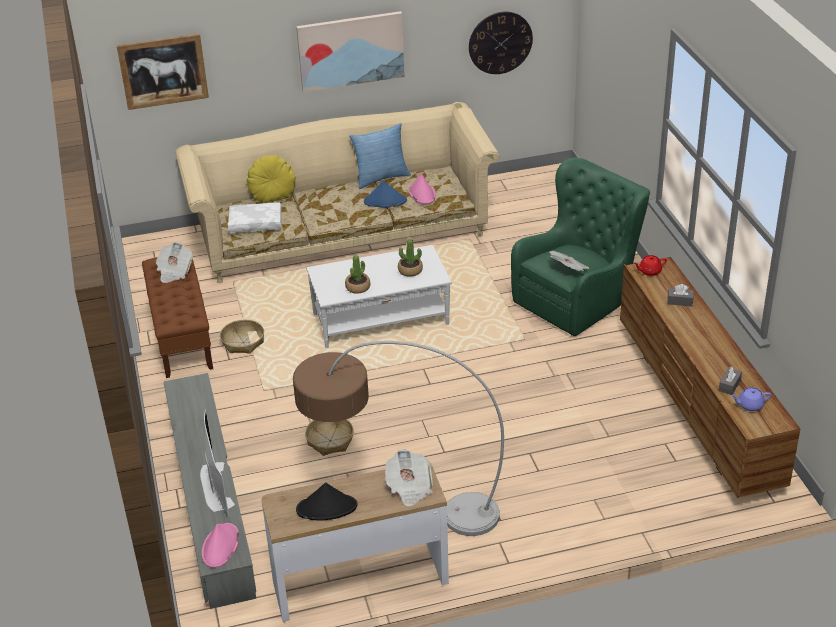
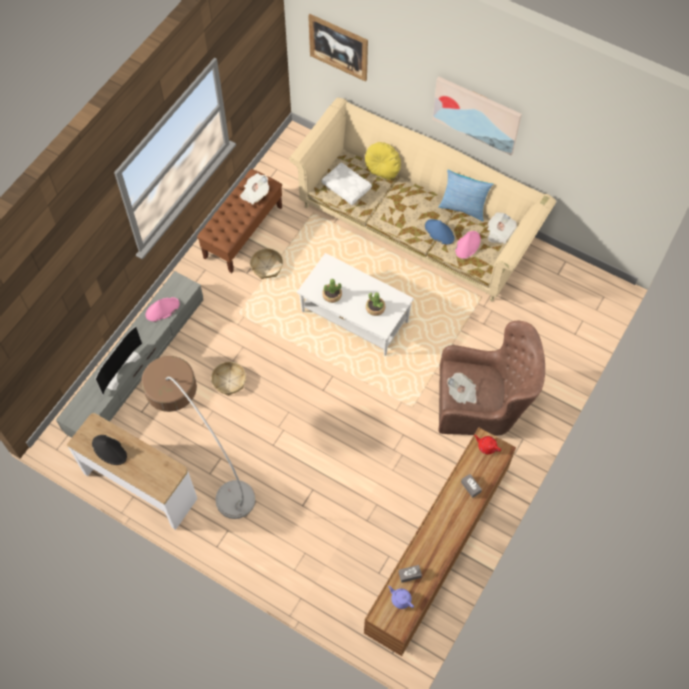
camera: 45 degrees right, 25 degrees up
pink hat [202,523,239,568] -> pink hat moved to [145,297,180,322]
newspaper [385,449,433,507] -> newspaper moved to [487,212,517,244]
wall clock [469,12,533,74] -> none
green armchair [511,158,650,336] -> brown armchair [439,321,545,436]

